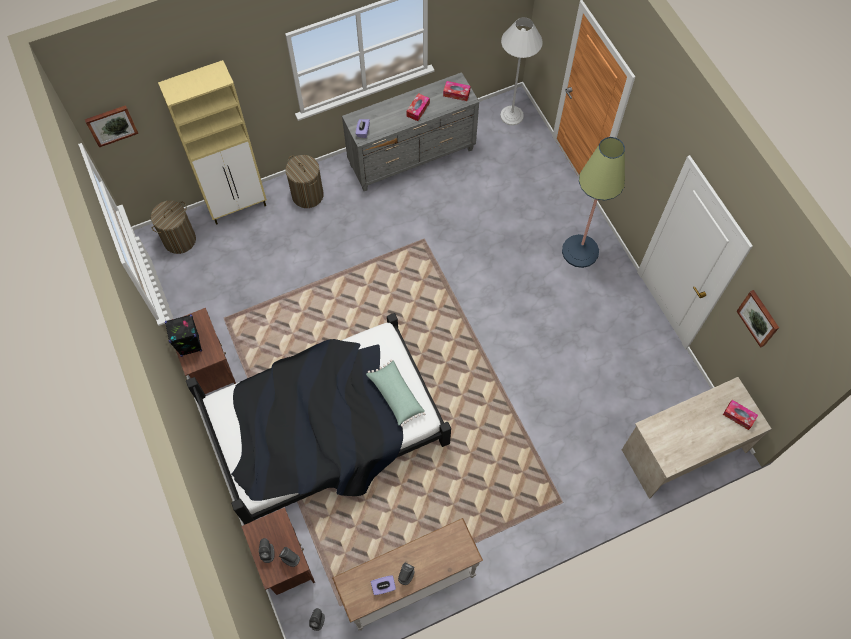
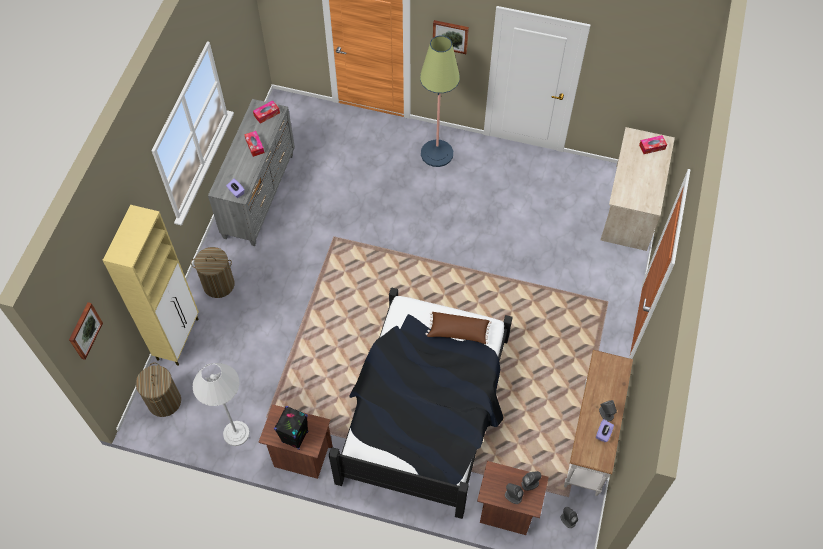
camera: 50 degrees left, 5 degrees down
green pillow [366,360,425,427] -> brown pillow [426,312,492,344]
white floor lamp [500,17,543,125] -> white floor lamp moved to [193,363,250,446]
picture [736,290,779,348] -> picture moved to [433,20,469,54]

